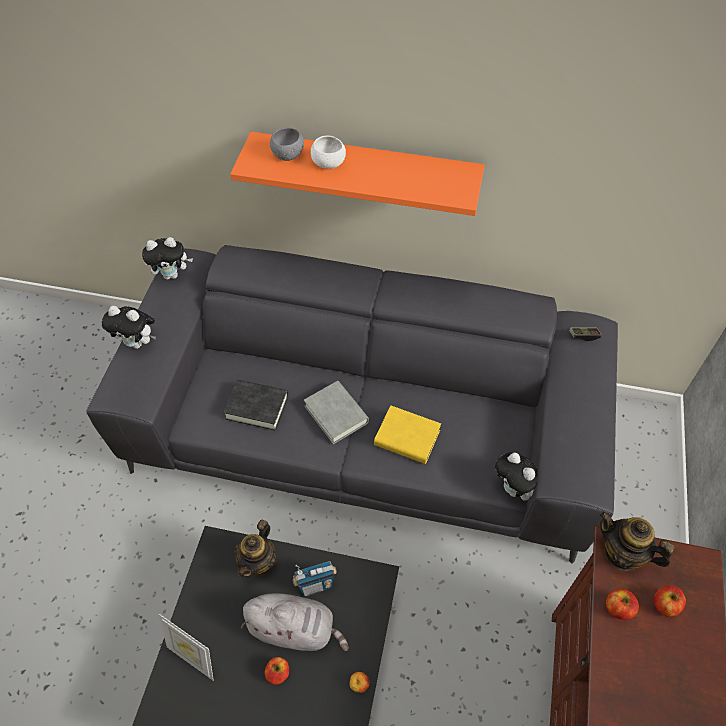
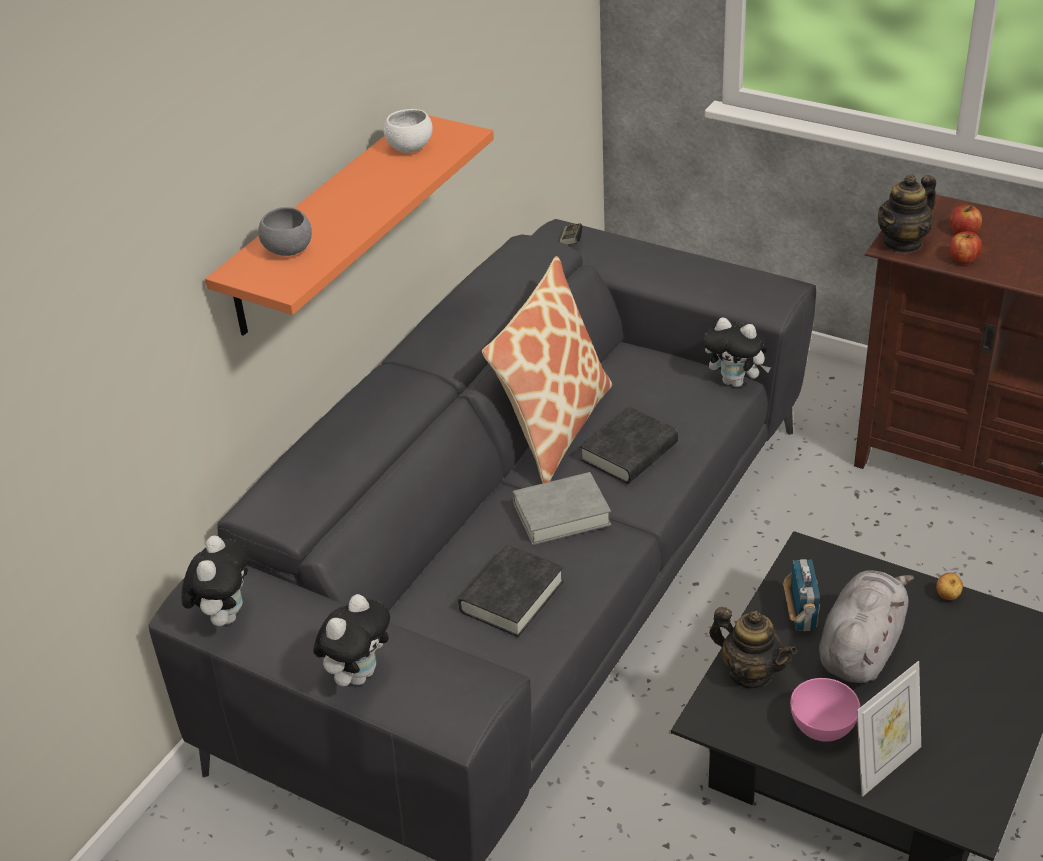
camera: 70 degrees left, 15 degrees down
apple [264,657,289,685] -> none
white bowl [311,136,346,169] -> white bowl moved to [384,109,433,153]
yellow book [374,406,441,464] -> black book [580,406,678,484]
plush toy [495,452,538,501] -> plush toy turned 45 degrees clockwise [704,317,771,387]
none -> pillow [482,256,612,483]
none -> pink bowl [790,678,860,742]

